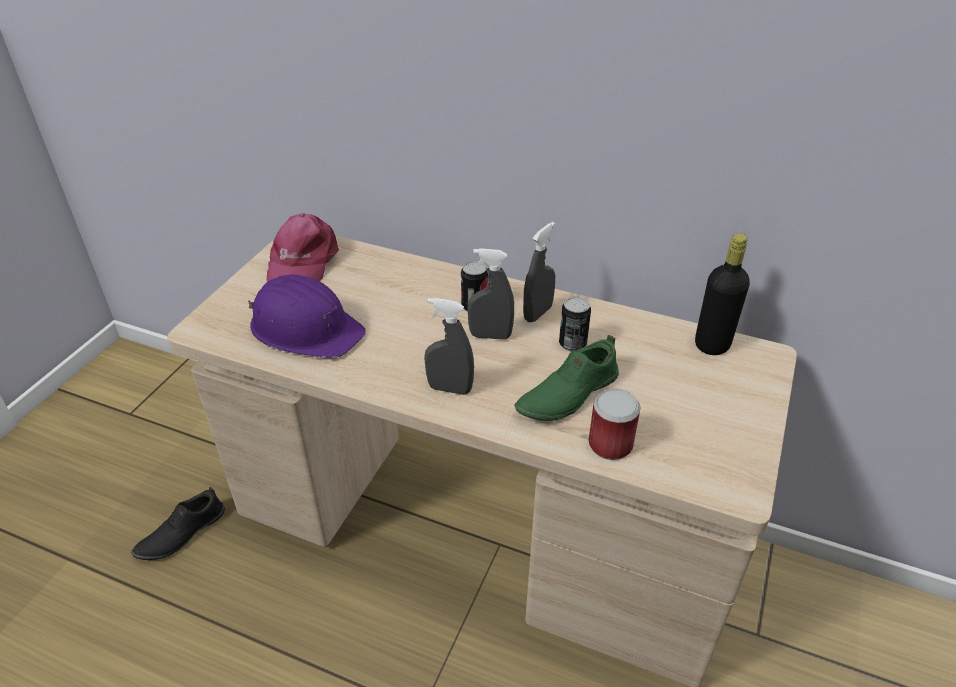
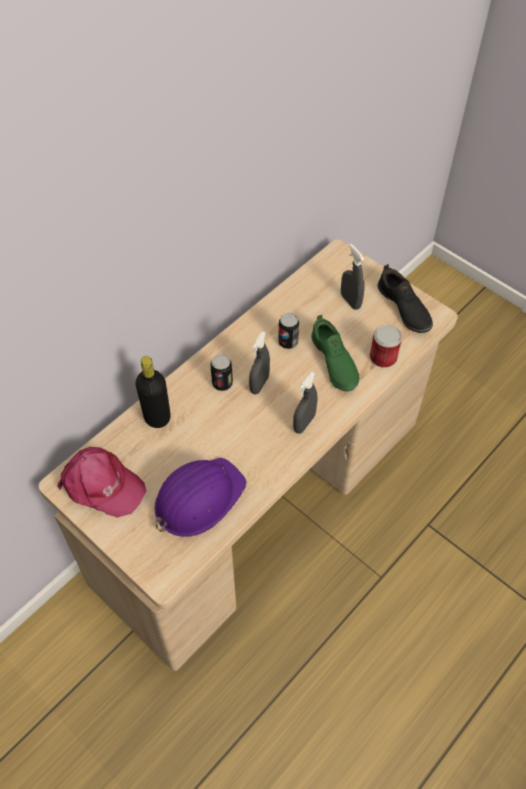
camera: 70 degrees left, 15 degrees up
black shoe [131,487,225,560] -> black shoe moved to [377,264,433,333]
grey spray bottle [523,222,555,322] -> grey spray bottle moved to [341,244,365,310]
black bottle [695,233,750,355] -> black bottle moved to [136,356,171,428]

